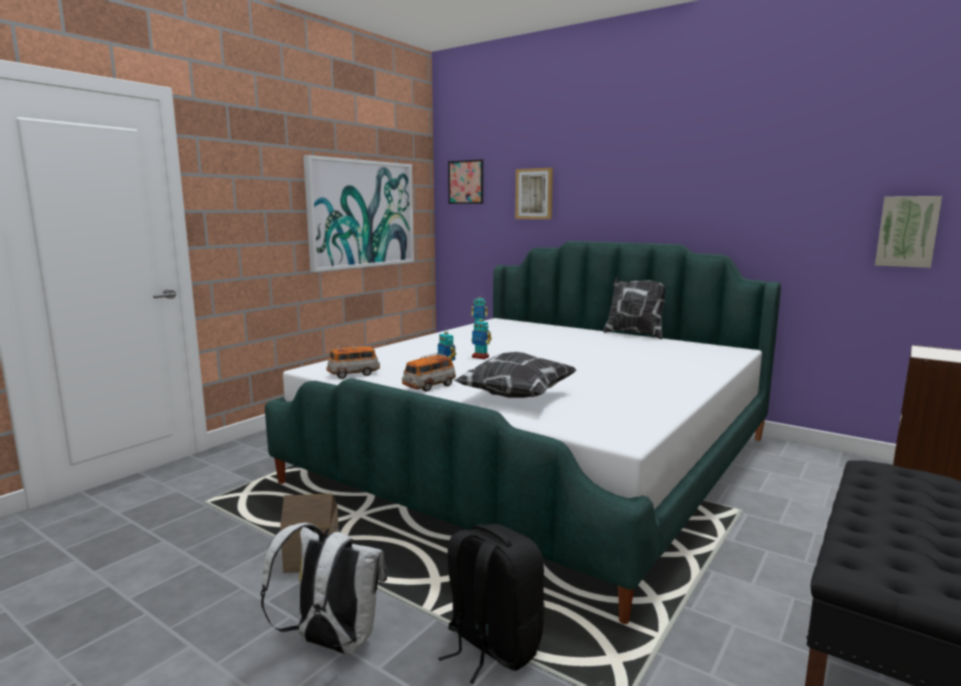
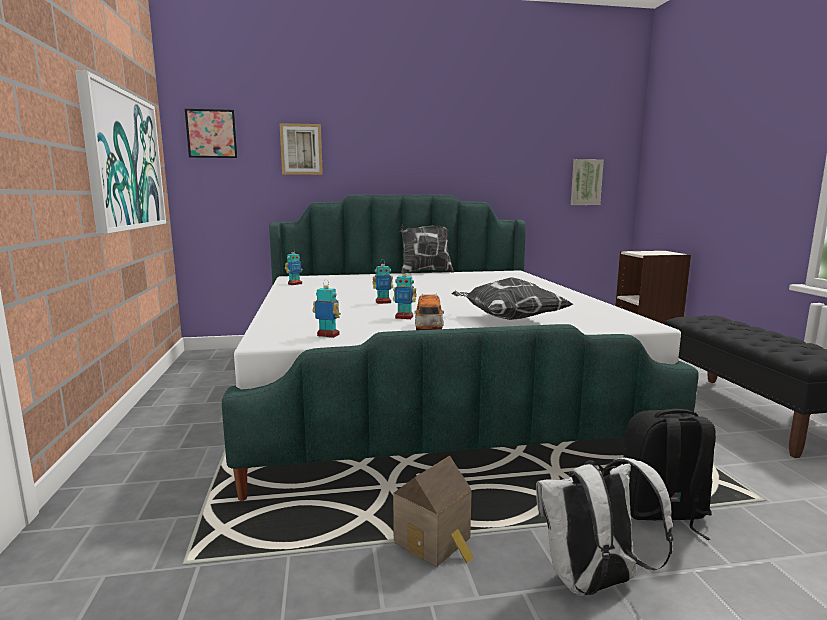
camera: 45 degrees left, 0 degrees up
toy car [326,346,380,379] -> toy robot [312,280,341,338]

